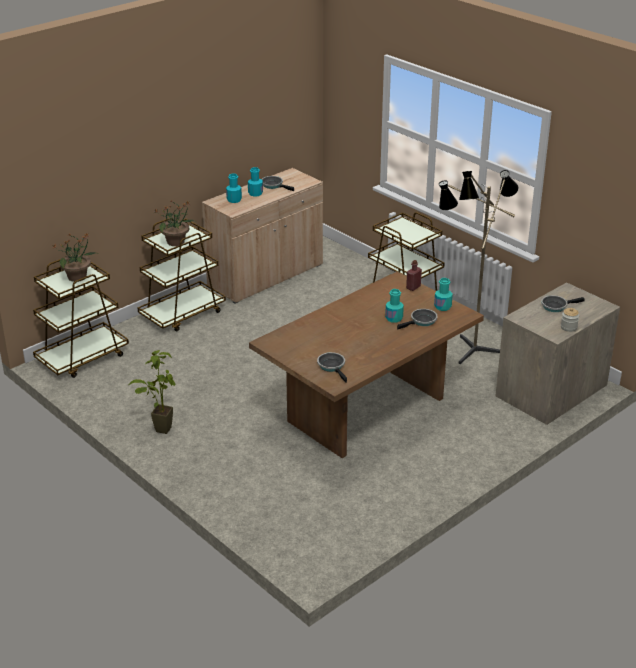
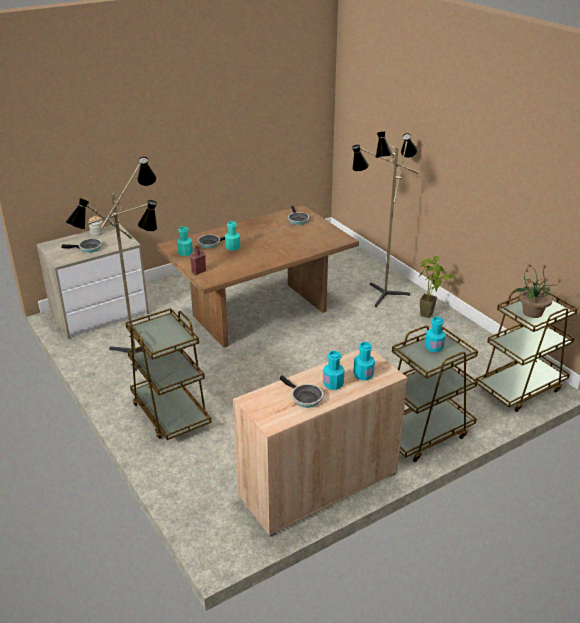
camera: 170 degrees left, 0 degrees up
potted plant [154,200,197,246] -> turquoise bottle [425,317,445,352]
none -> floor lamp [352,131,419,307]

